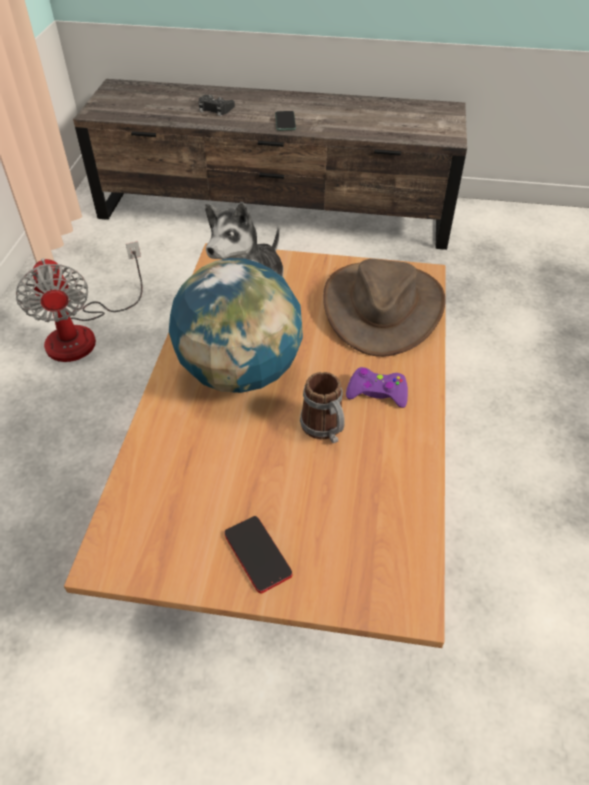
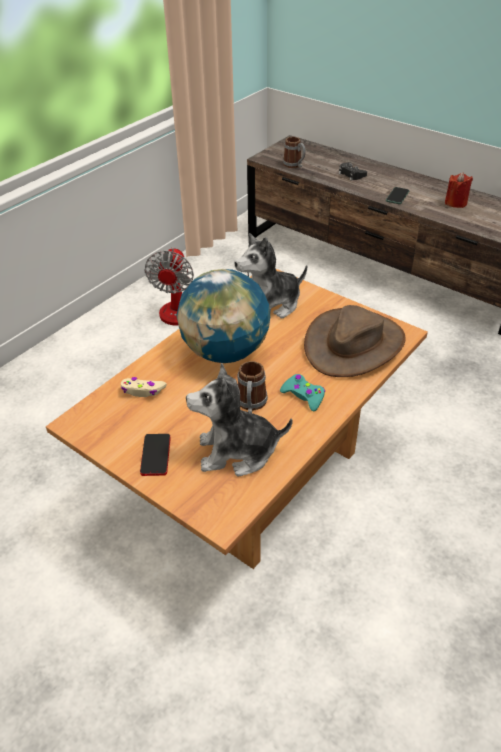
camera: 30 degrees right, 5 degrees down
purple game controller [346,367,408,408] -> turquoise game controller [280,374,325,411]
none -> beige game controller [121,377,167,397]
none -> plush toy [186,363,292,476]
none -> mug [283,137,306,168]
none -> red candle [445,172,473,208]

